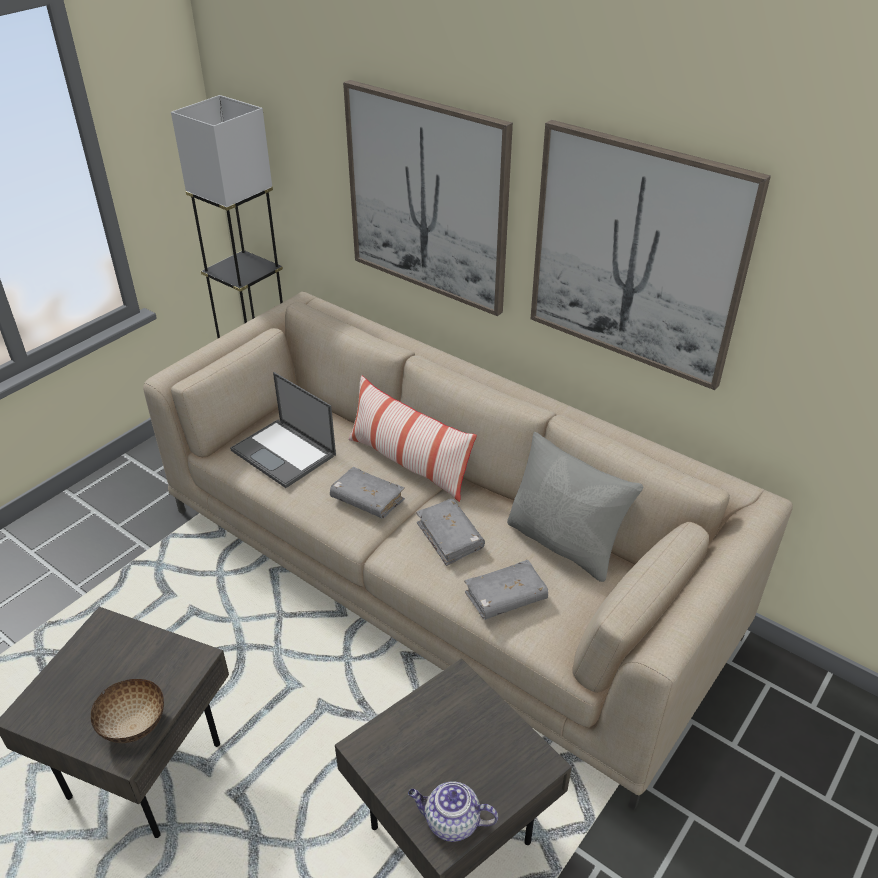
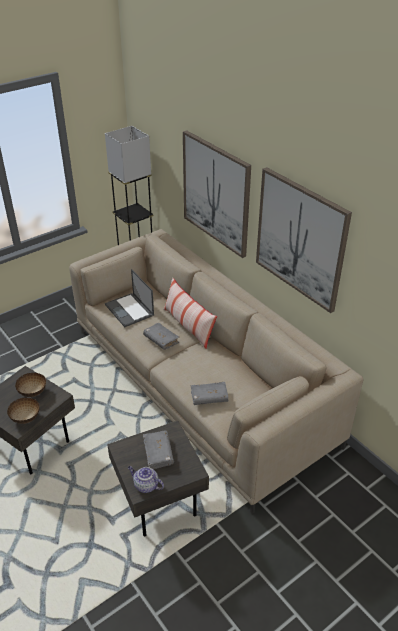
camera: 15 degrees right, 0 degrees up
grey book [416,499,485,566] -> grey book moved to [143,430,174,469]
grey pillow [507,432,644,582] -> none
none -> bowl [15,373,46,397]

